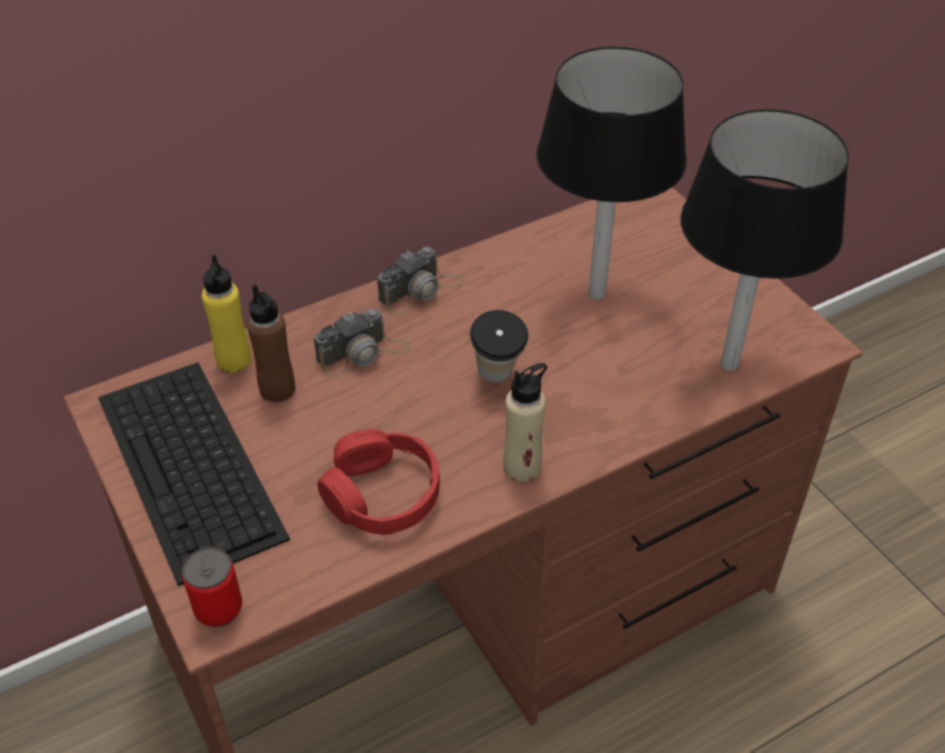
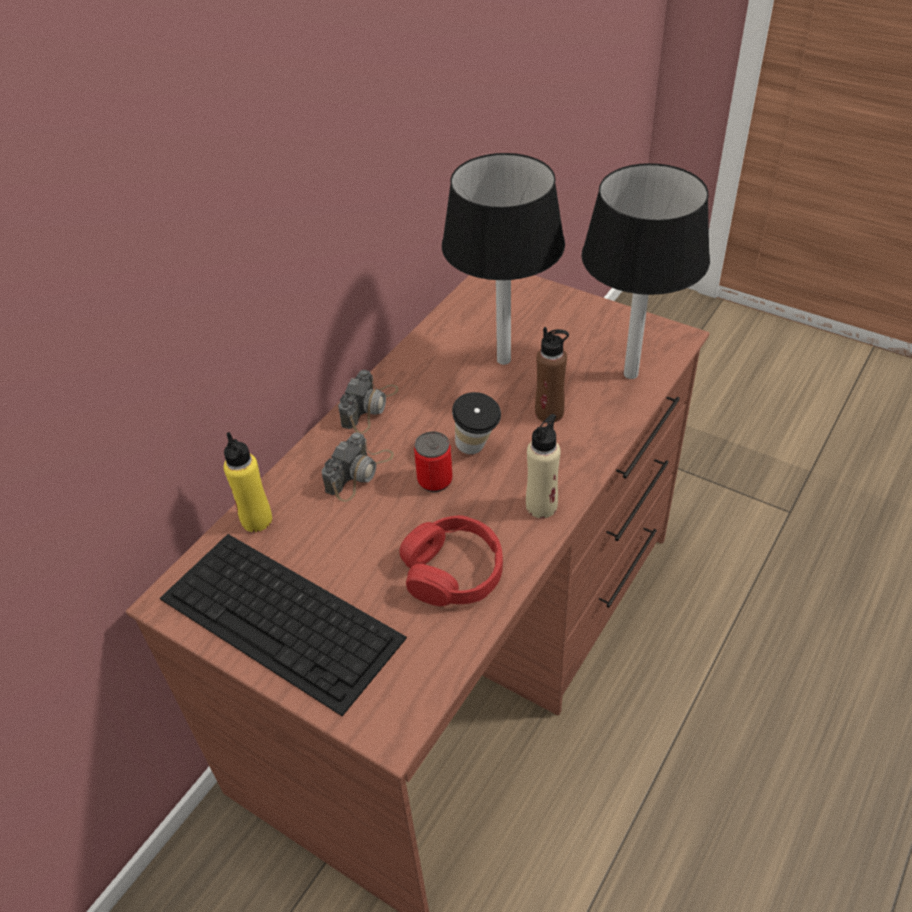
camera: 25 degrees left, 0 degrees up
can [182,547,242,627] -> can moved to [414,432,453,492]
brown bottle [247,285,295,402] -> brown bottle moved to [535,327,569,423]

